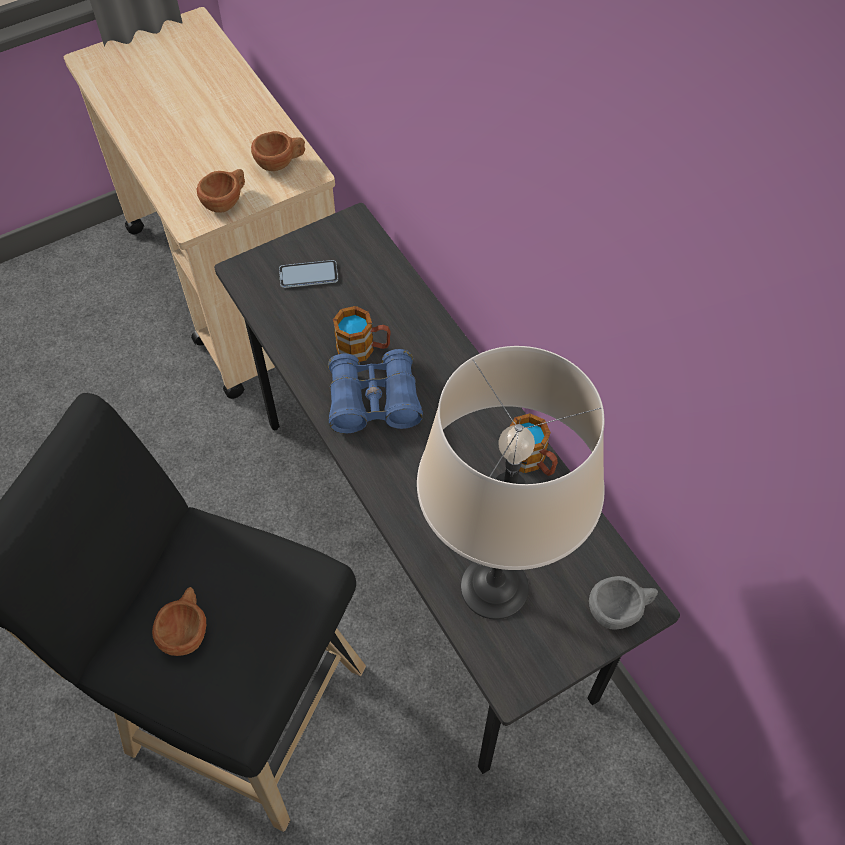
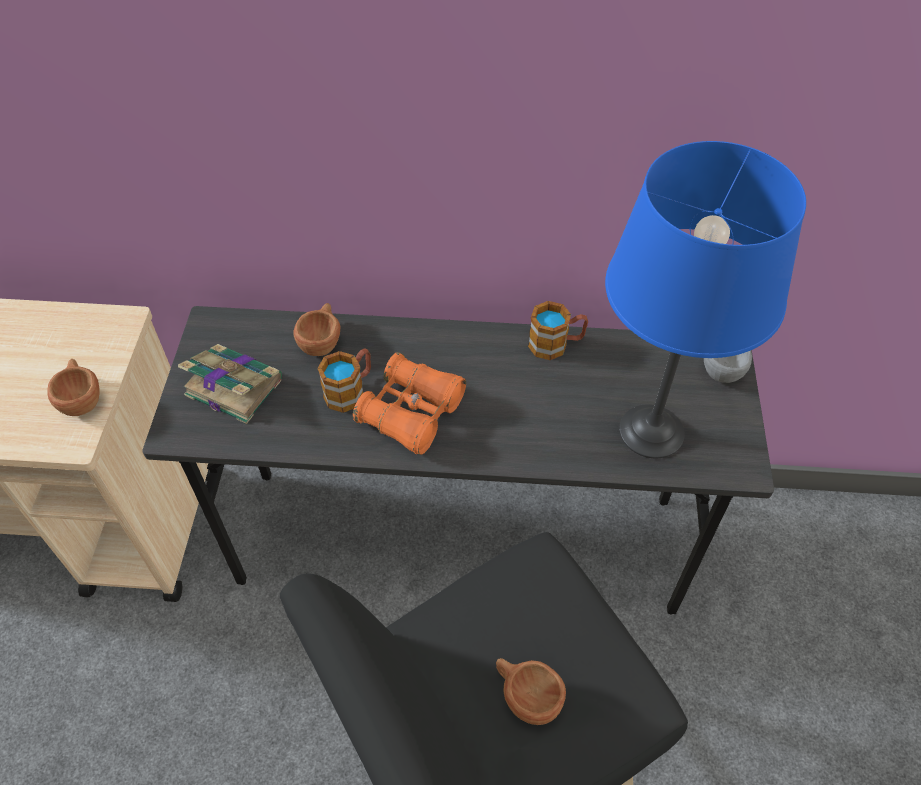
camera: 55 degrees left, 5 degrees down
brown cup [251,131,305,171] -> brown cup moved to [294,303,340,356]
phone [279,260,338,288] -> book [178,344,282,424]
blue binoculars [328,349,423,434] -> orange binoculars [353,352,466,455]
beige table lamp [417,346,604,619] -> blue table lamp [605,141,806,458]

